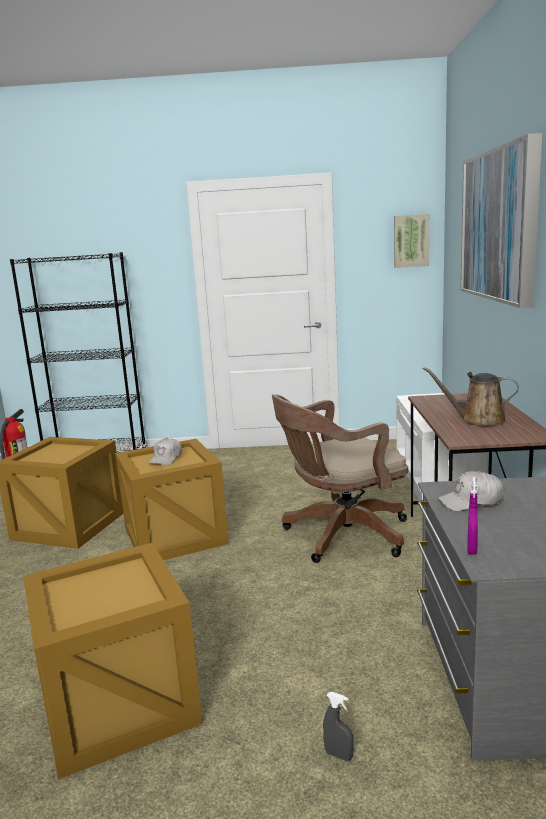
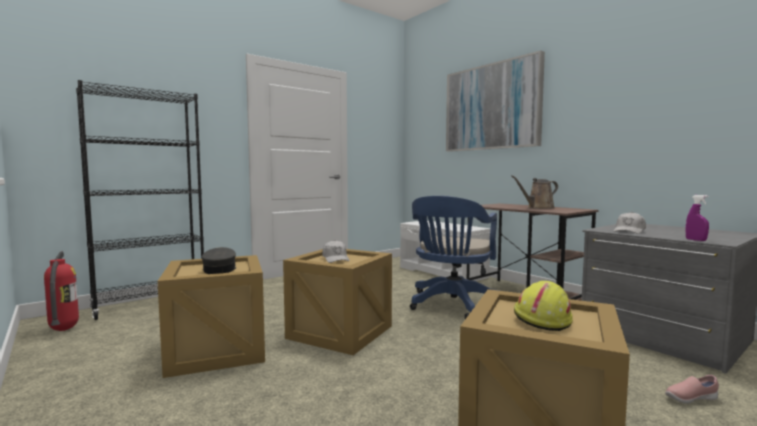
camera: 40 degrees left, 10 degrees down
brown office chair [272,394,408,563] -> blue office chair [410,196,500,319]
grey spray bottle [323,692,354,761] -> pink shoe [665,375,719,404]
picture [394,214,429,268] -> none
none -> grey cap [202,247,236,274]
none -> yellow hard hat [514,281,573,331]

